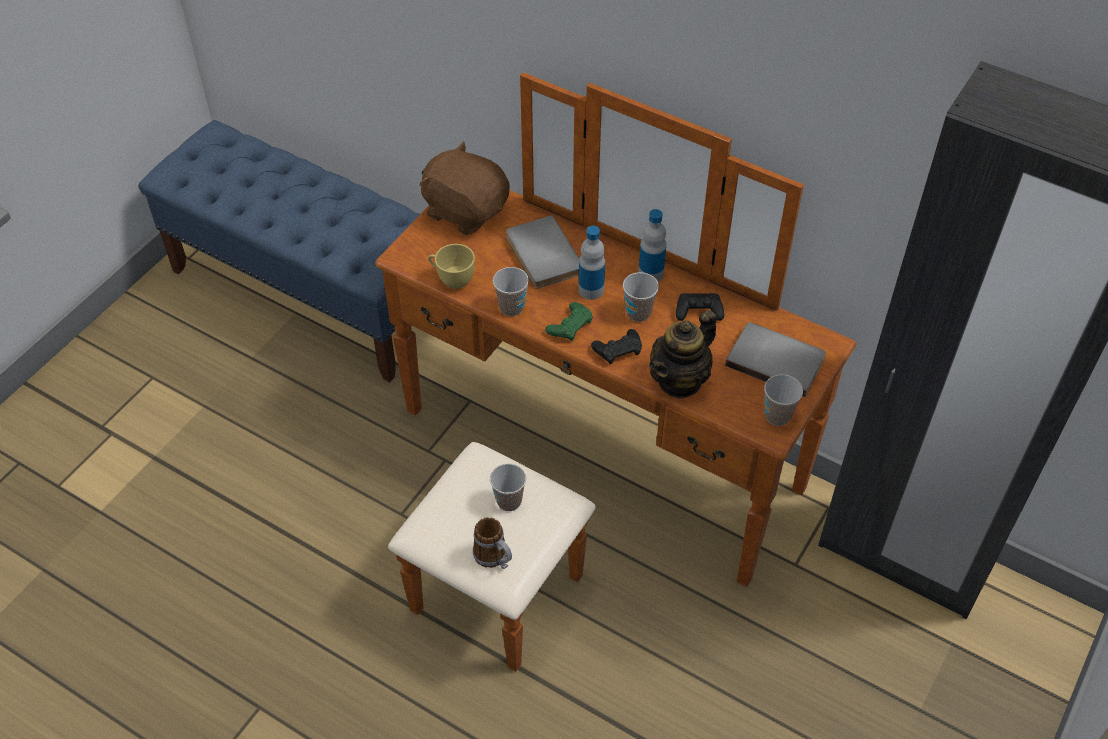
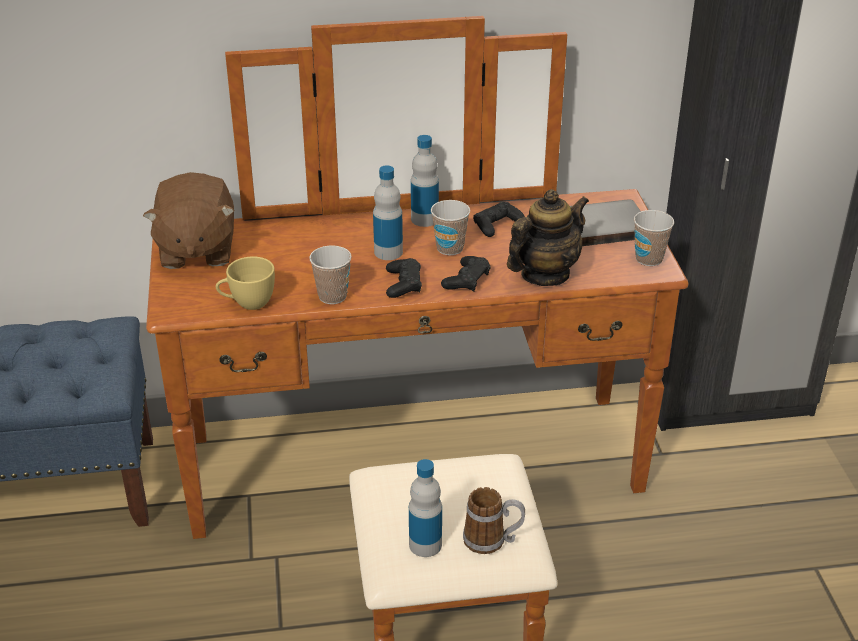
camera: 40 degrees left, 15 degrees down
brown plush toy [420,142,510,235] -> brown plush toy turned 90 degrees counterclockwise [143,172,234,269]
cup [490,463,526,511] -> none
grey book [506,215,579,289] -> none
green game controller [545,302,593,341] -> black game controller [386,258,422,298]
teapot [649,310,717,399] -> teapot turned 135 degrees counterclockwise [507,189,589,286]
none -> bottle [409,459,442,557]

